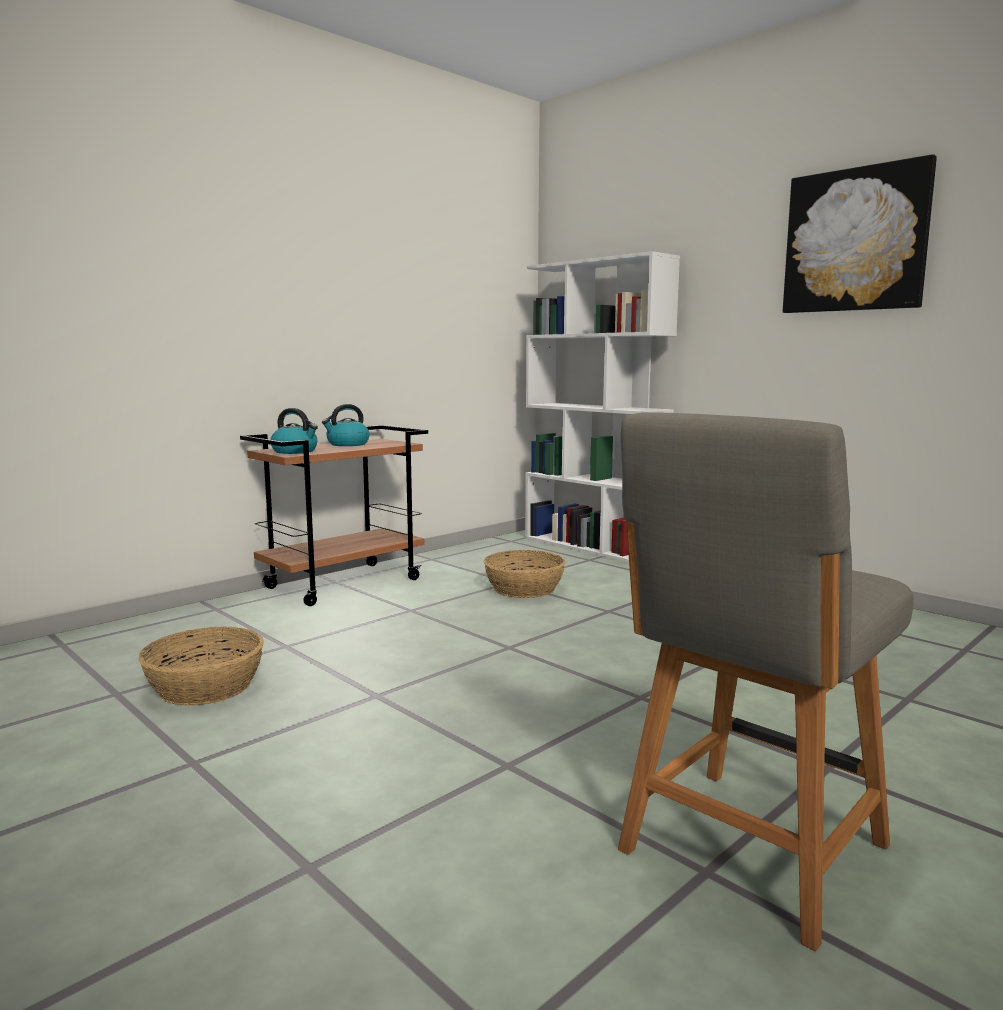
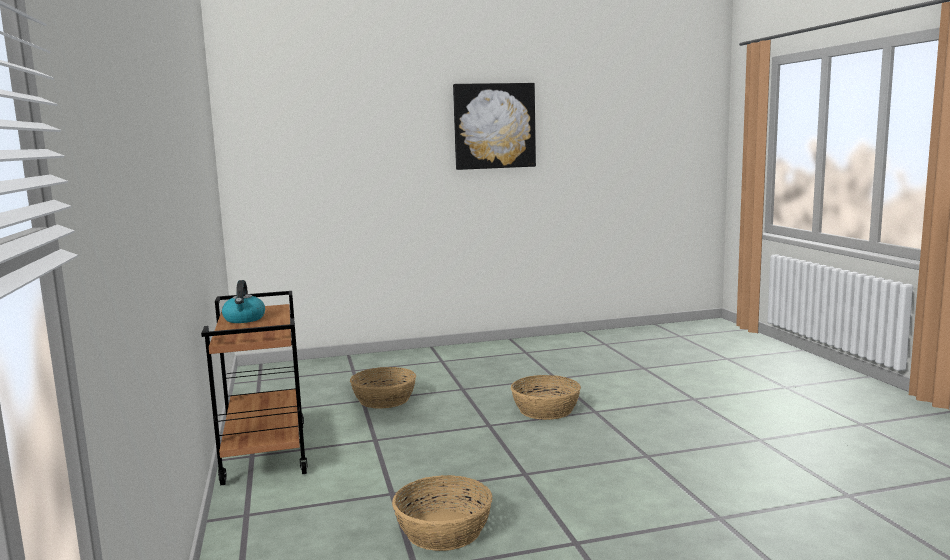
camera: 60 degrees left, 0 degrees up
kettle [270,408,318,454] -> none
white bookcase [525,251,680,562] -> none
grey chair [618,412,914,951] -> none
none -> basket [511,375,581,420]

